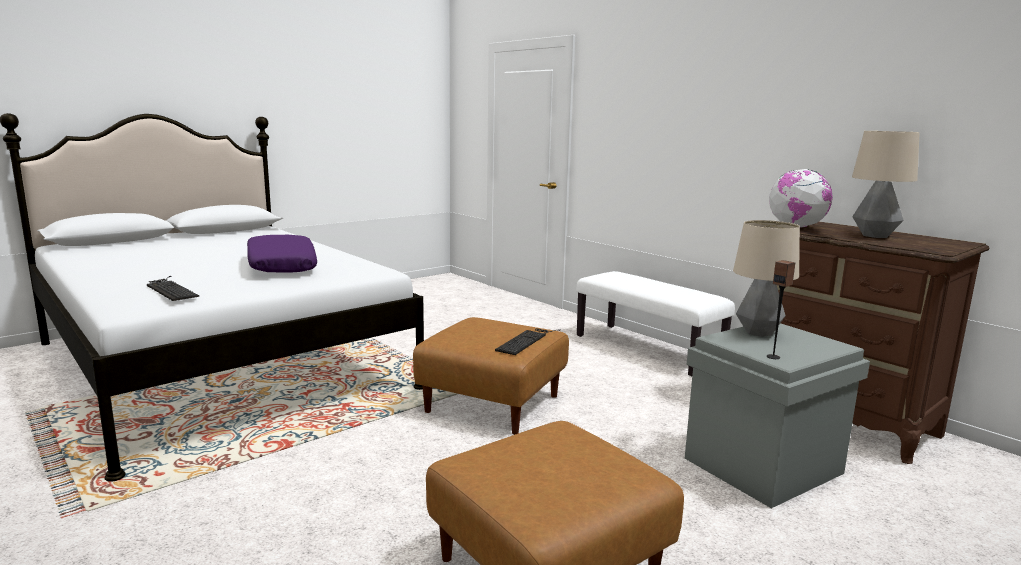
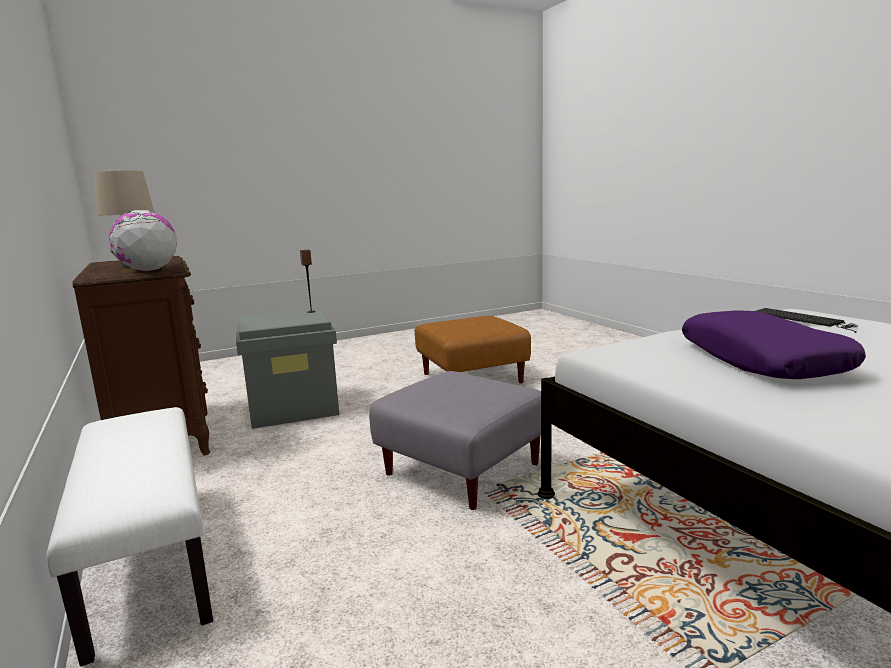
camera: 165 degrees left, 0 degrees up
brown ottoman [413,317,569,435] -> grey ottoman [369,371,541,510]
keyboard [495,328,560,355] -> none
table lamp [733,220,800,337] -> none

